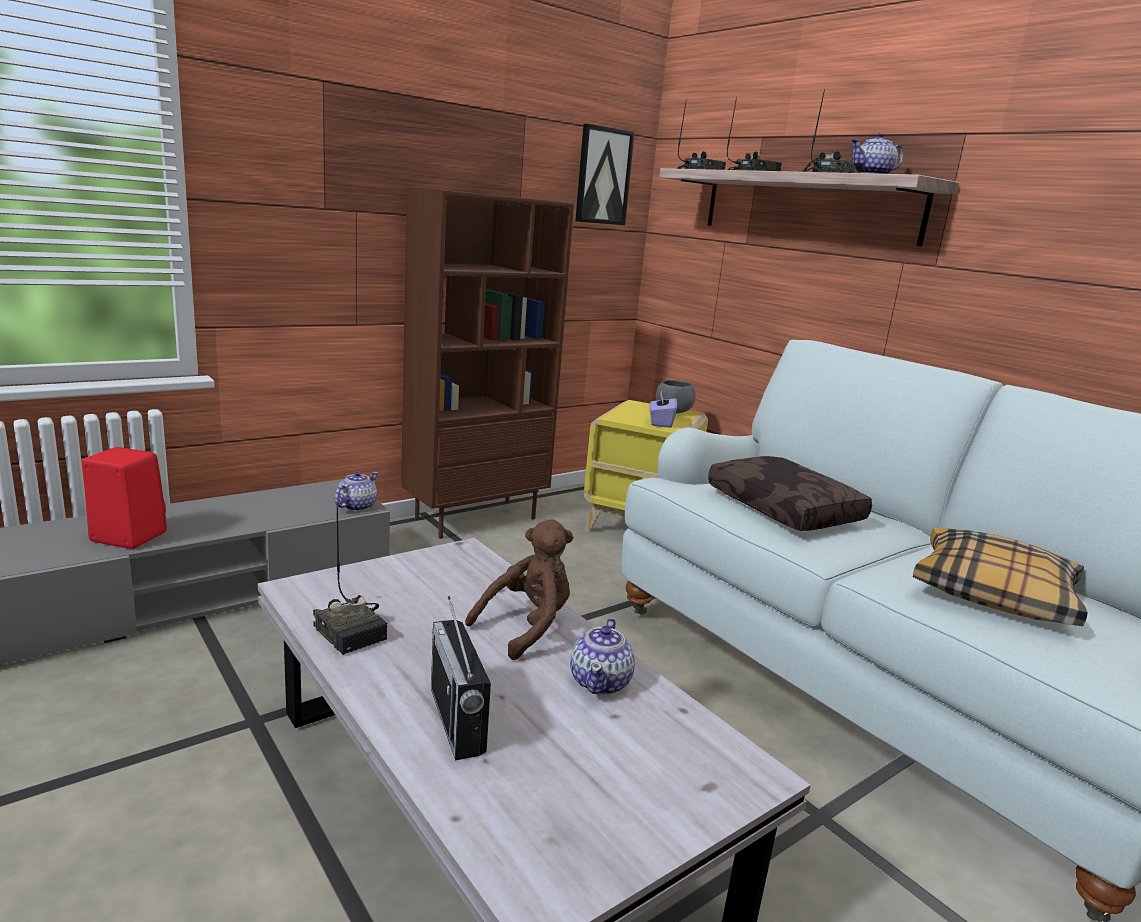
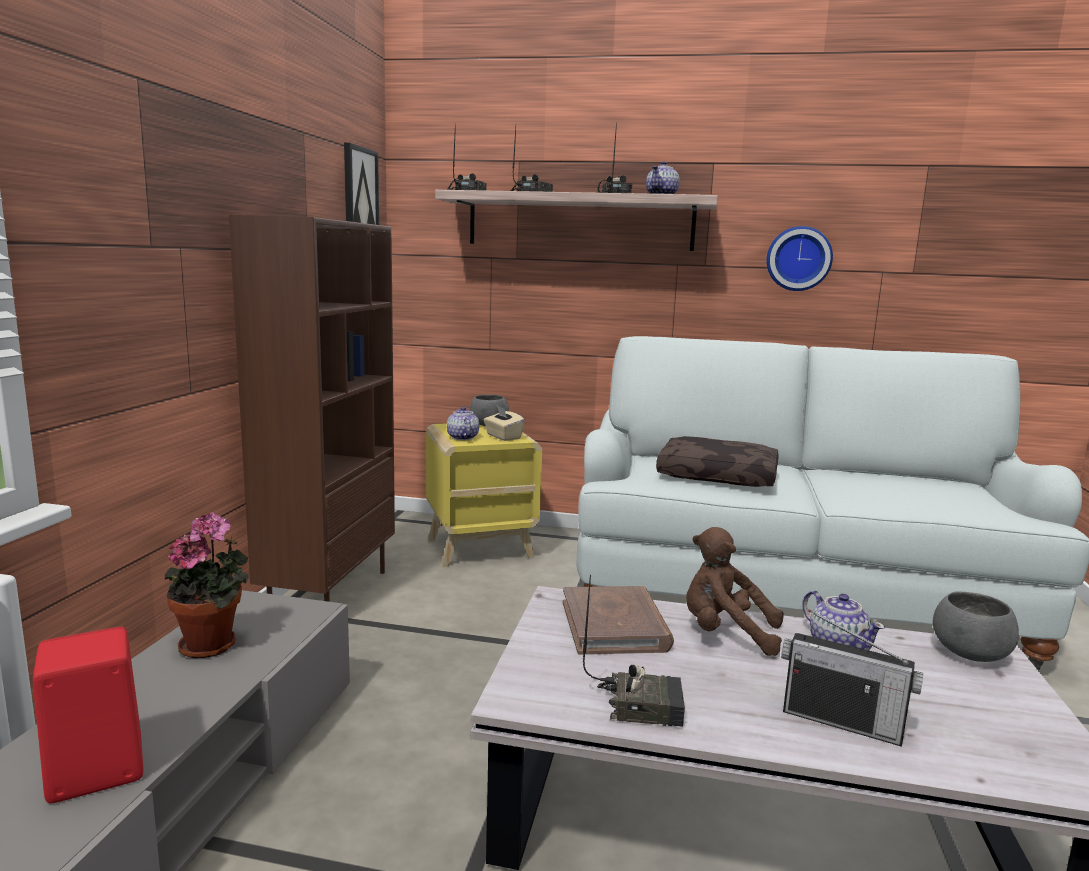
camera: 40 degrees left, 5 degrees down
teapot [335,471,378,511] -> teapot moved to [447,406,479,440]
brown plush toy [465,519,574,660] -> brown plush toy turned 75 degrees counterclockwise [686,527,783,656]
purple tissue box [649,390,677,428] -> beige tissue box [484,406,525,441]
pillow [913,527,1088,626] -> none
none -> potted plant [165,512,249,658]
none -> brown book [563,586,674,655]
none -> wall clock [766,226,833,291]
none -> grey bowl [933,592,1019,662]

